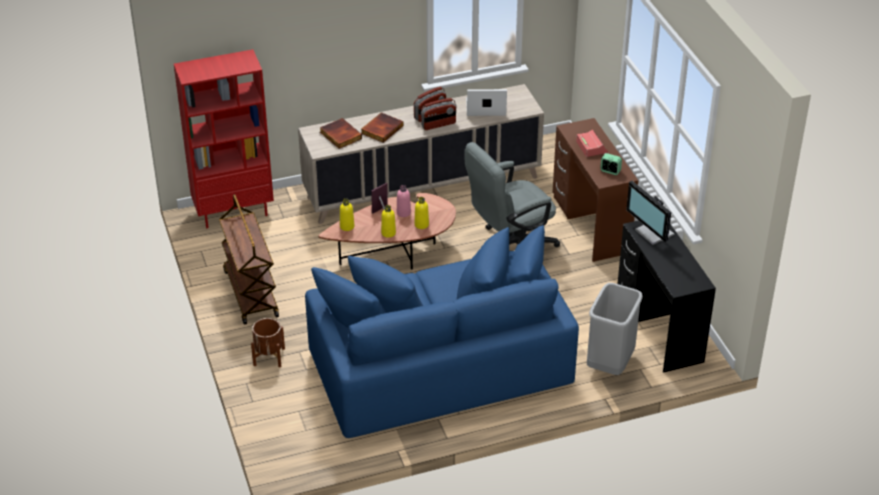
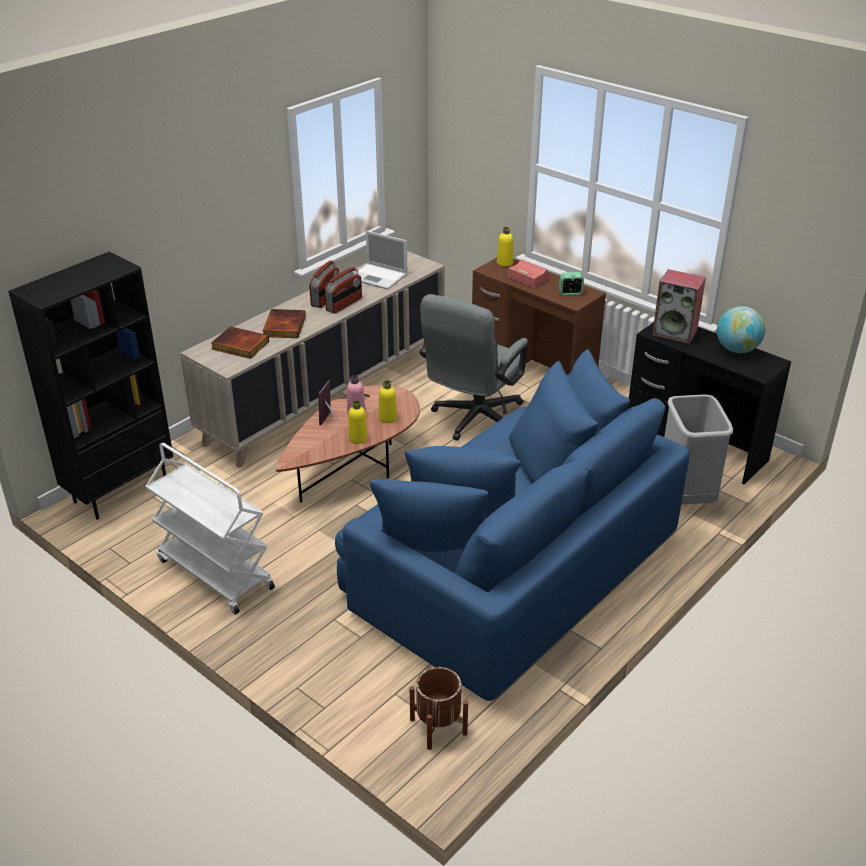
camera: 30 degrees left, 5 degrees down
red bookcase [174,49,274,228] -> black bookcase [8,252,174,520]
brown cart [219,194,279,325] -> white cart [145,443,275,614]
brown planter [251,318,285,367] -> brown planter moved to [410,667,468,750]
yellow bottle [340,199,354,231] -> yellow bottle moved to [497,227,513,267]
laptop [466,89,507,116] -> laptop turned 120 degrees counterclockwise [354,231,407,290]
monitor [626,181,674,245] -> speaker [652,269,706,344]
none -> globe [717,306,765,353]

